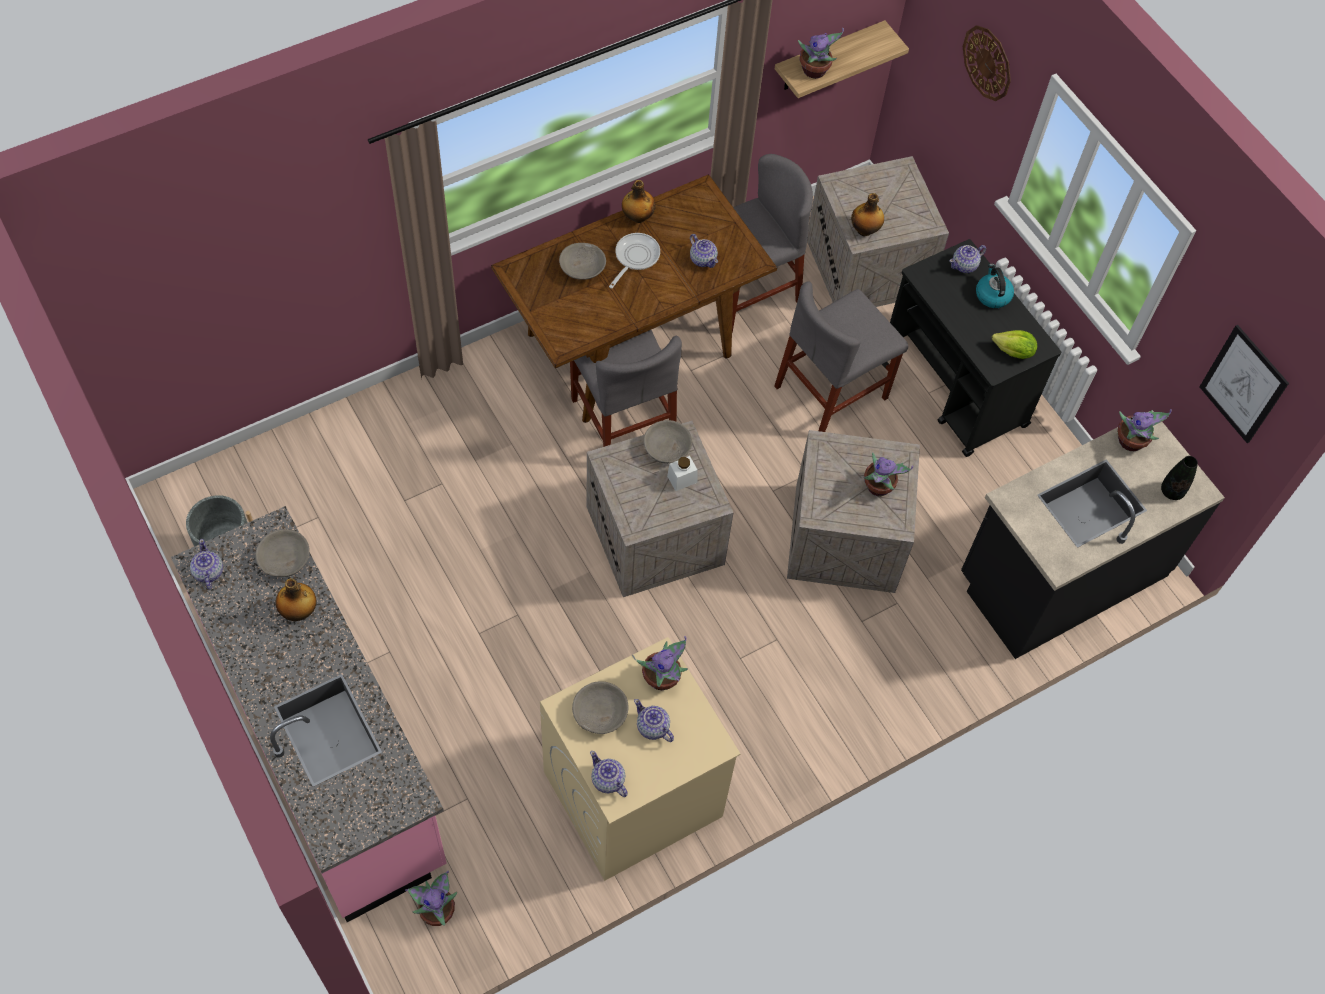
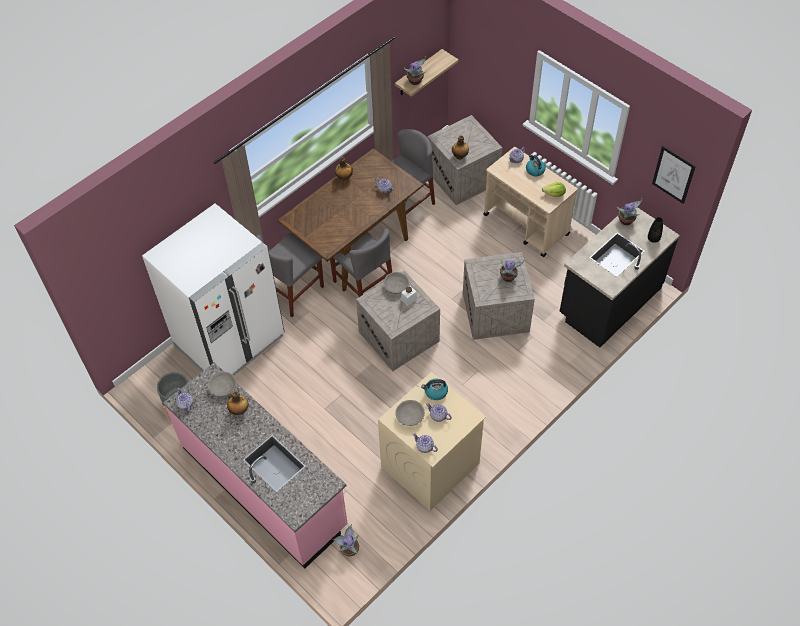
camera: 10 degrees left, 5 degrees down
grey bowl [559,243,606,280] -> none
frying pan [609,233,660,289] -> none
potted plant [636,636,688,690] -> kettle [421,379,448,400]
grey chair [774,282,908,432] -> grey chair moved to [256,233,324,317]
black cart [890,239,1061,457] -> beige cart [483,147,578,257]
wall clock [963,25,1011,101] -> none
none -> white fridge [142,203,285,376]

